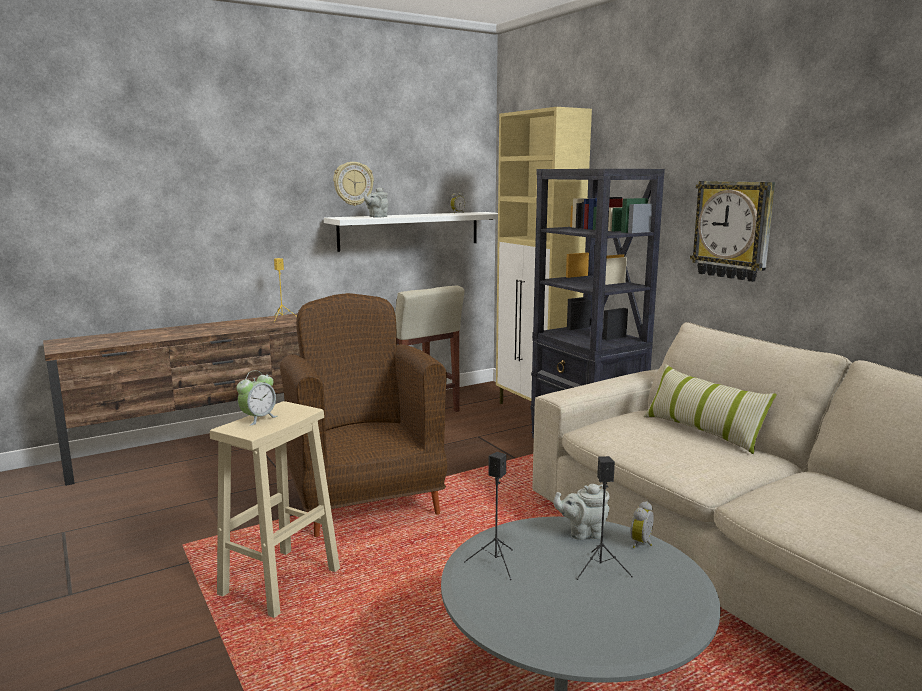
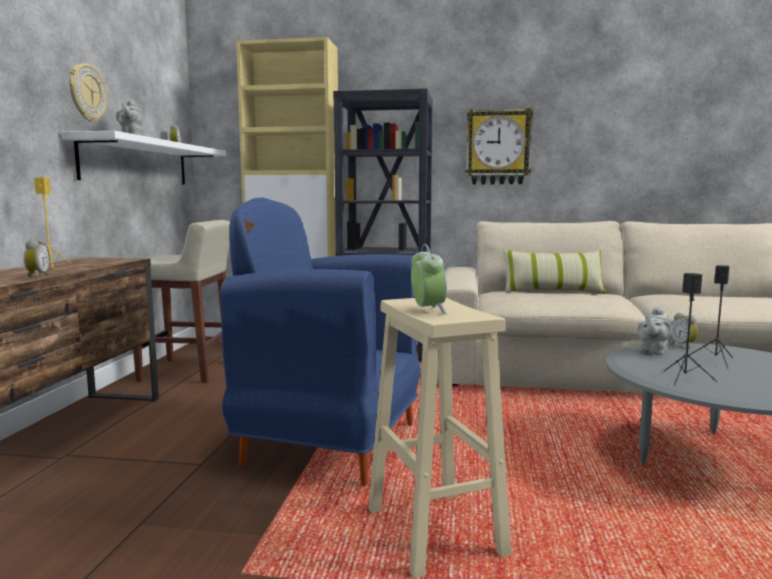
camera: 50 degrees left, 5 degrees down
brown armchair [280,293,448,537] -> blue armchair [220,197,420,486]
none -> alarm clock [24,238,50,278]

